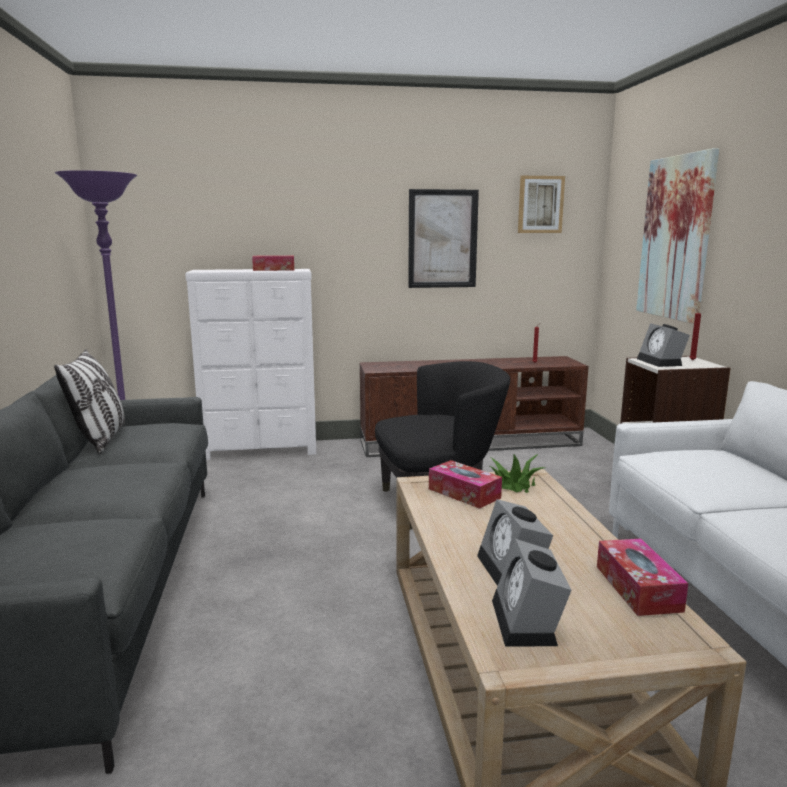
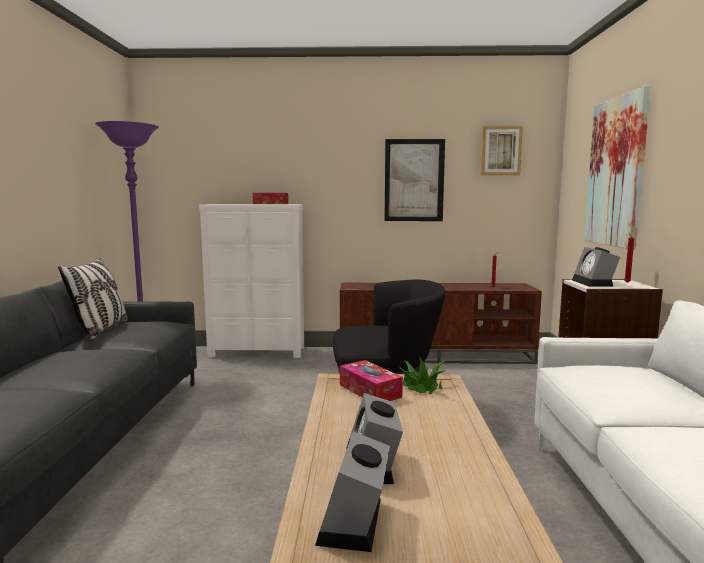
camera: 10 degrees right, 5 degrees down
tissue box [597,538,688,616] -> none

